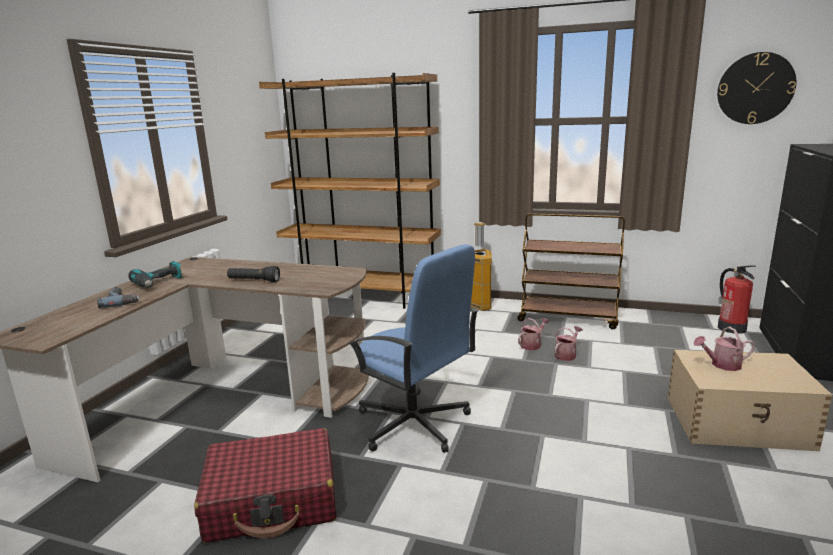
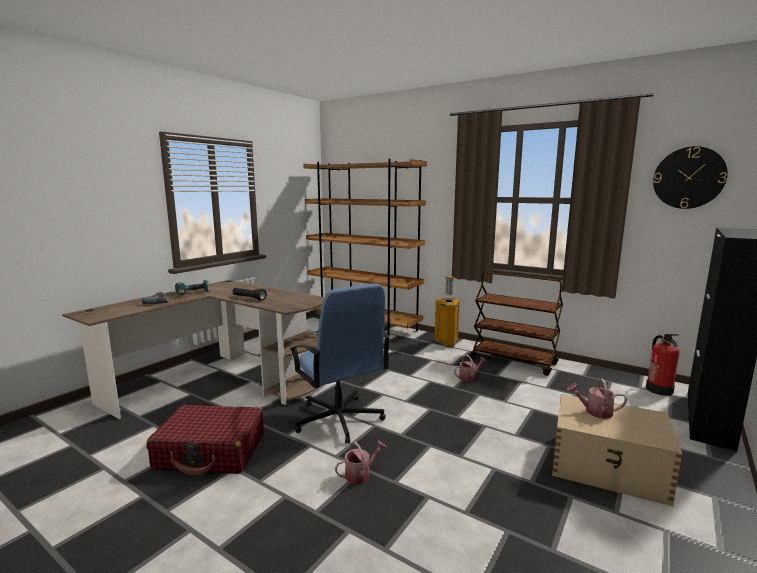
camera: 15 degrees right, 5 degrees down
watering can [555,326,583,361] -> watering can moved to [335,441,387,484]

